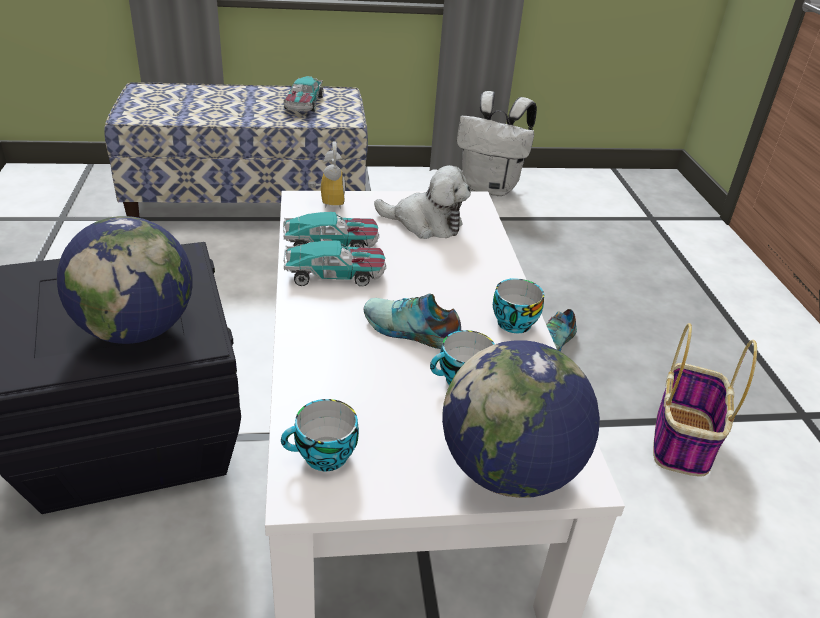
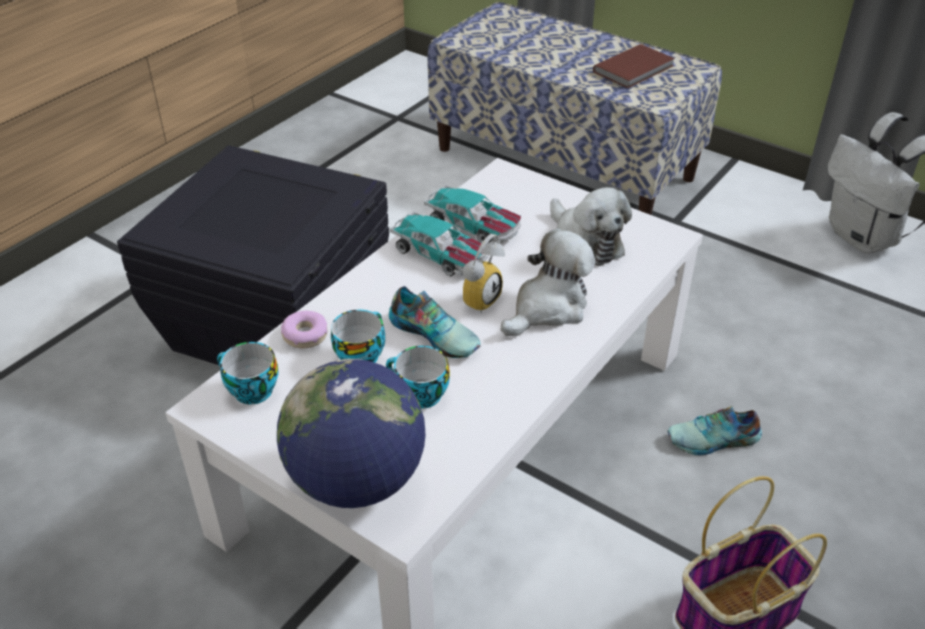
camera: 45 degrees right, 5 degrees up
globe [57,216,193,344] -> none
toy car [284,76,324,112] -> brown book [593,44,675,88]
alarm clock [308,142,346,209] -> alarm clock moved to [453,234,505,313]
shoe [363,294,461,349] -> shoe turned 150 degrees clockwise [389,286,481,358]
cup [493,278,544,333] -> cup moved to [331,310,385,363]
none -> donut [281,311,327,348]
none -> plush toy [501,229,595,336]

